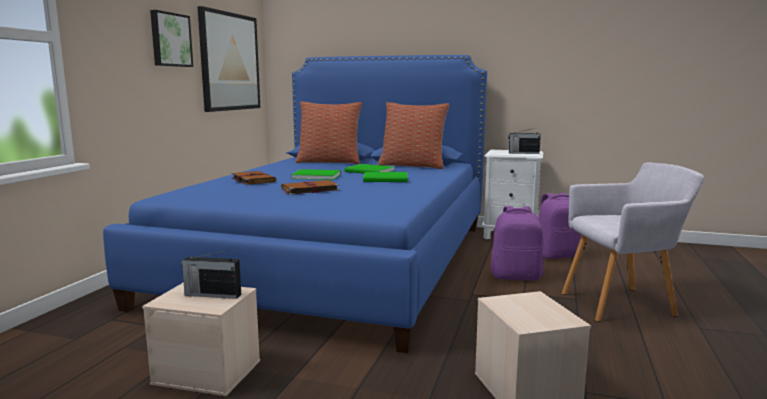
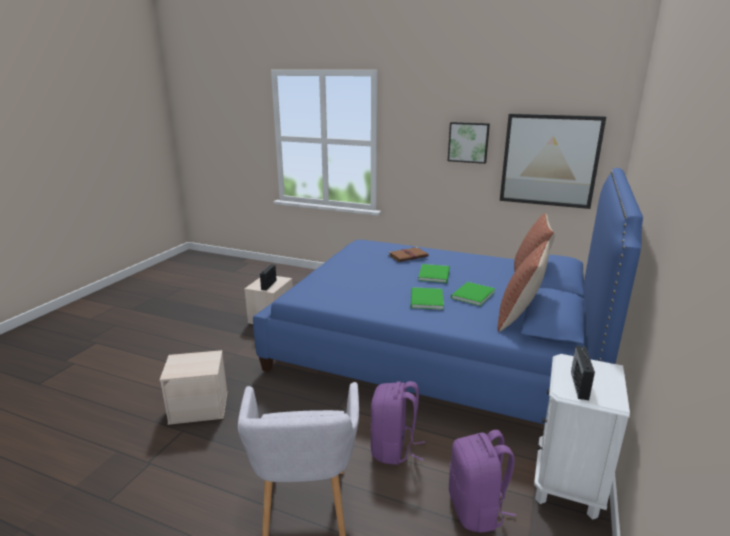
camera: 95 degrees right, 10 degrees up
brown book [281,180,339,195] -> none

